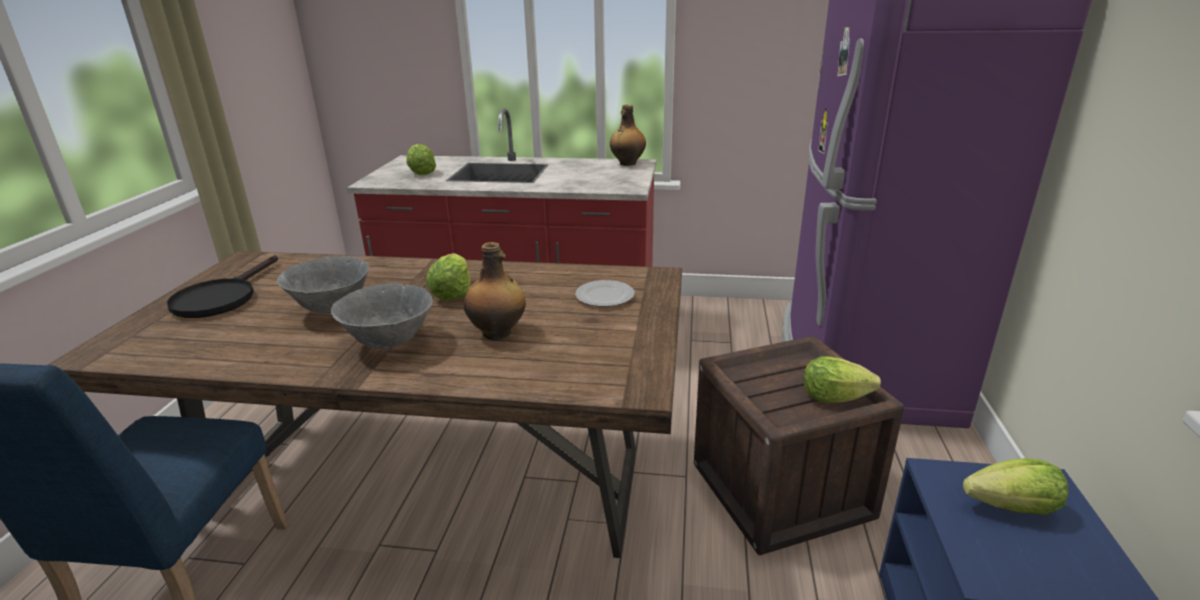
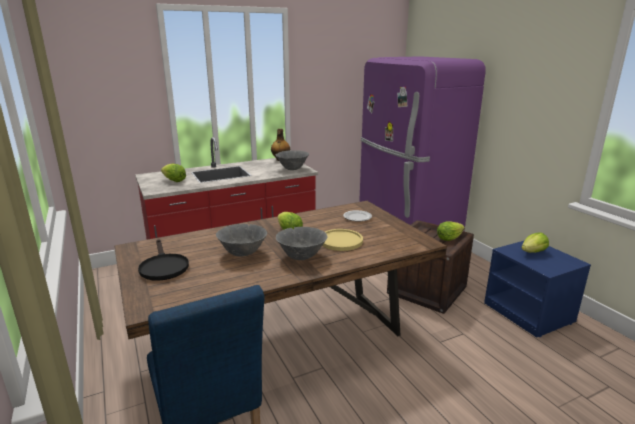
camera: 35 degrees left, 5 degrees down
bottle [464,242,526,340] -> yellow plate [322,229,363,251]
none -> grey bowl [275,150,309,170]

